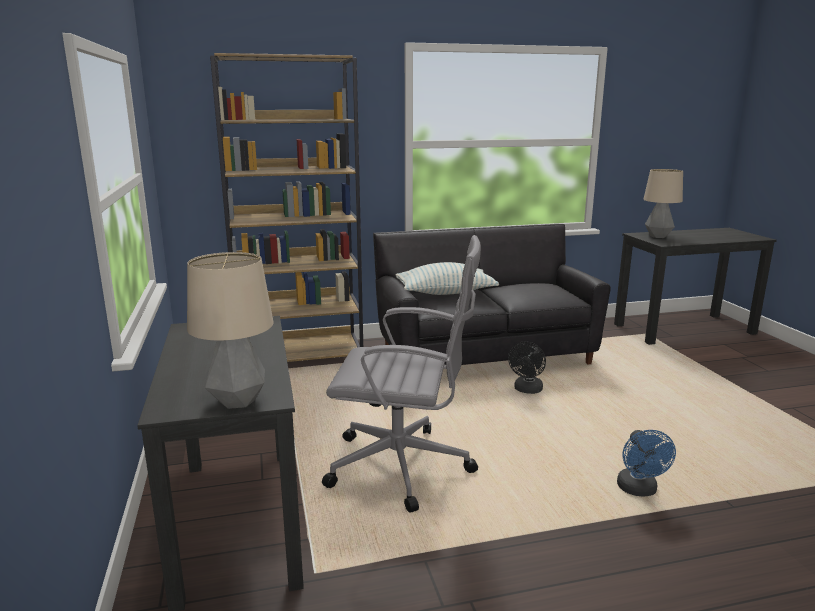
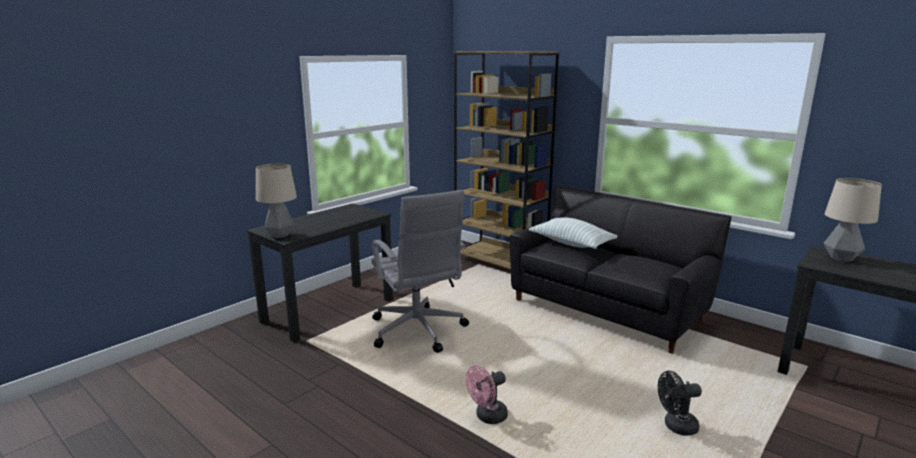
camera: 55 degrees right, 0 degrees up
black fan [508,341,546,394] -> black fan moved to [658,371,702,436]
blue fan [617,430,676,496] -> pink fan [466,365,508,424]

